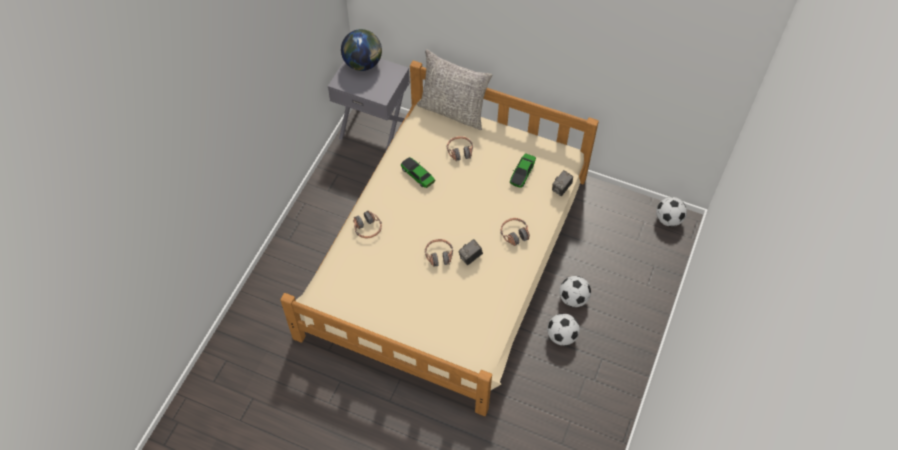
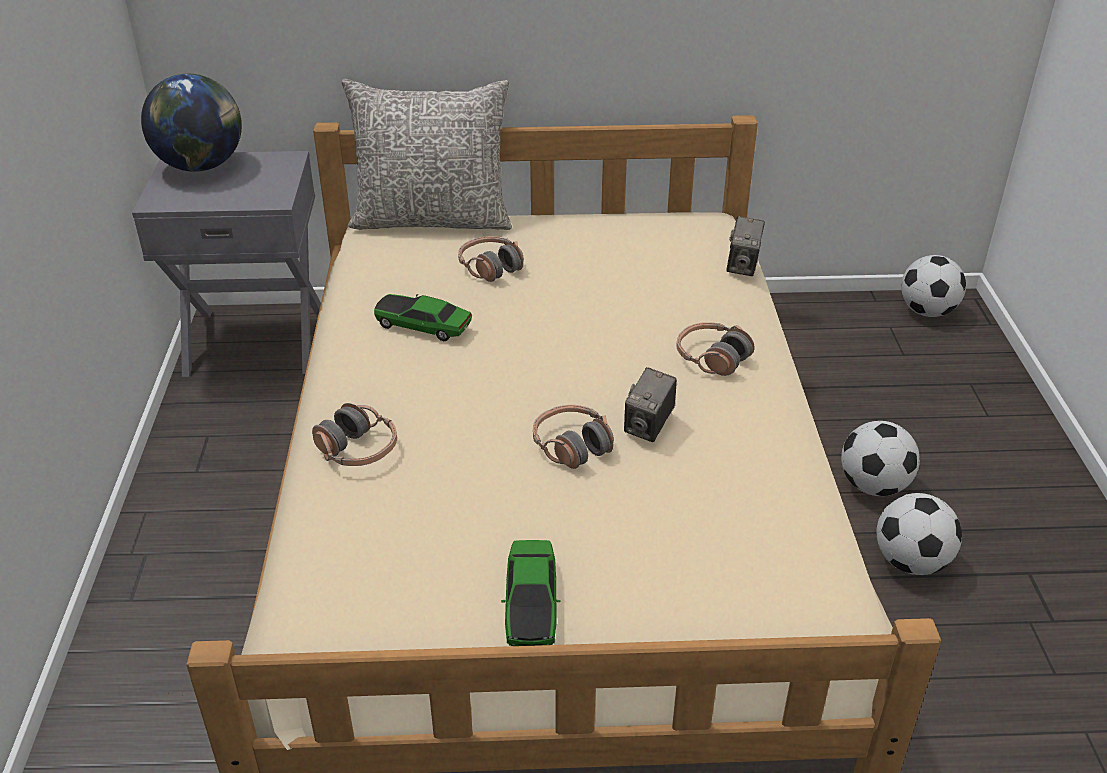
camera: 25 degrees left, 20 degrees down
toy car [510,153,536,188] -> toy car moved to [501,540,561,646]

